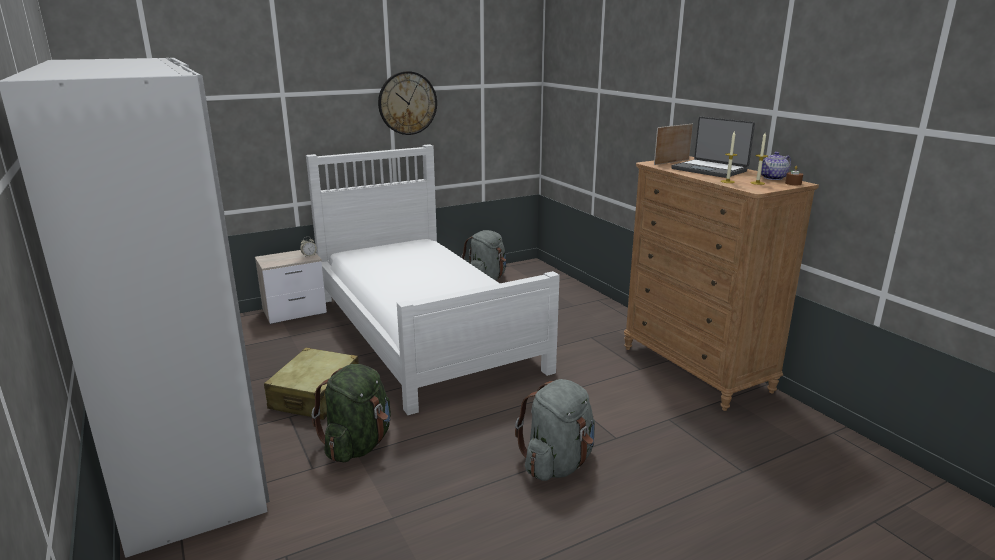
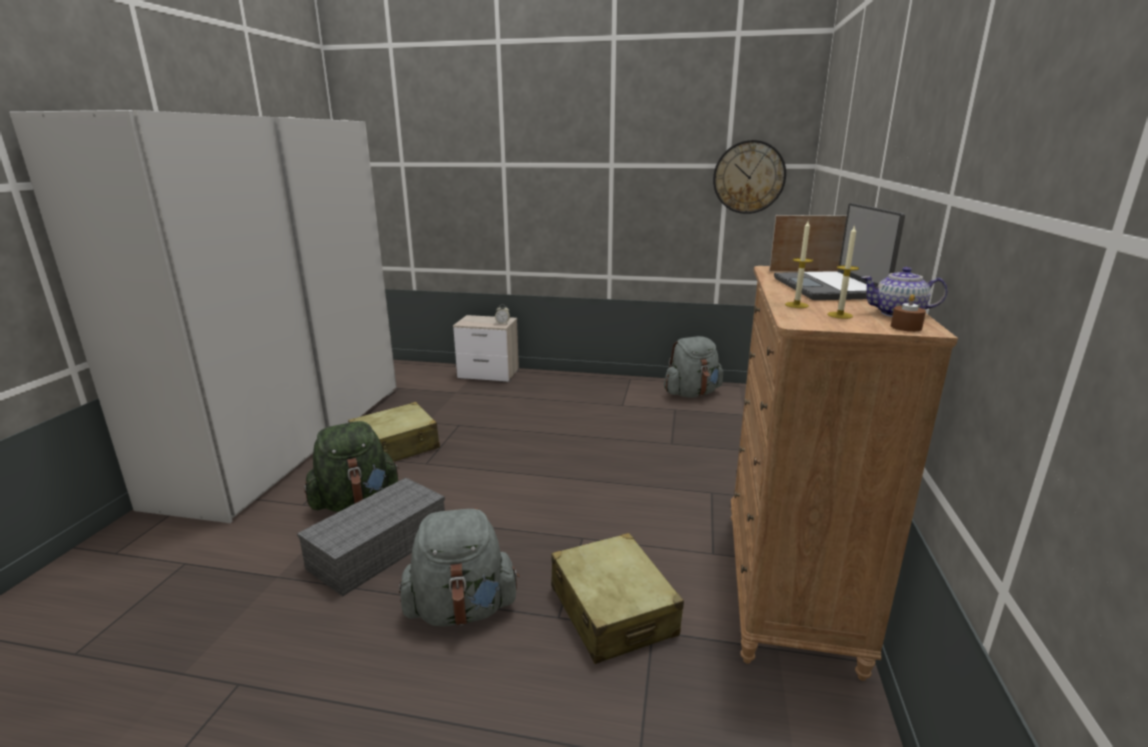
camera: 40 degrees right, 0 degrees up
white bed [306,144,560,415] -> none
wall clock [378,71,437,135] -> wall clock moved to [713,140,786,214]
none -> grey storage box [297,478,445,596]
none -> beige suitcase [551,533,684,664]

